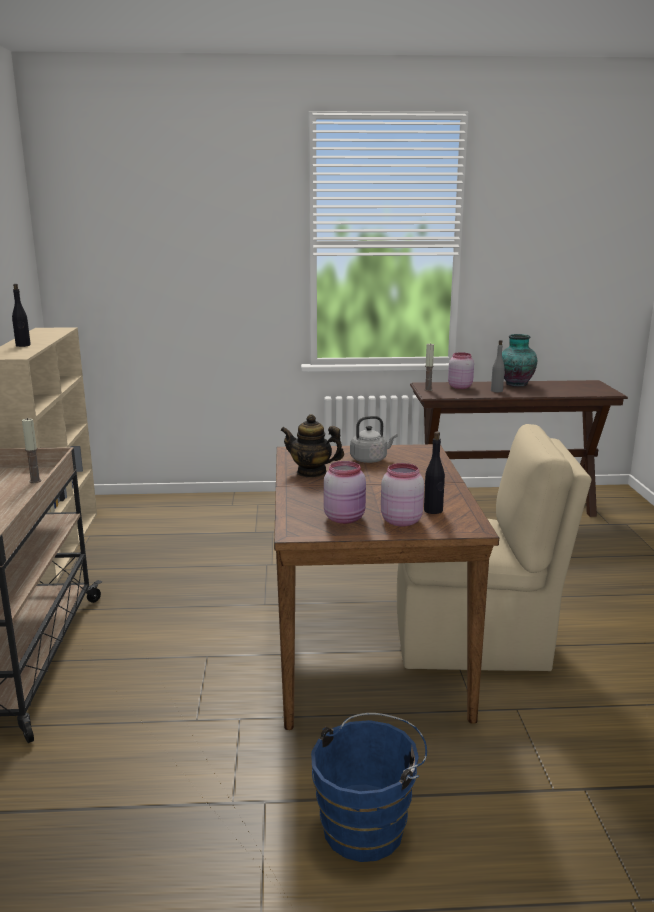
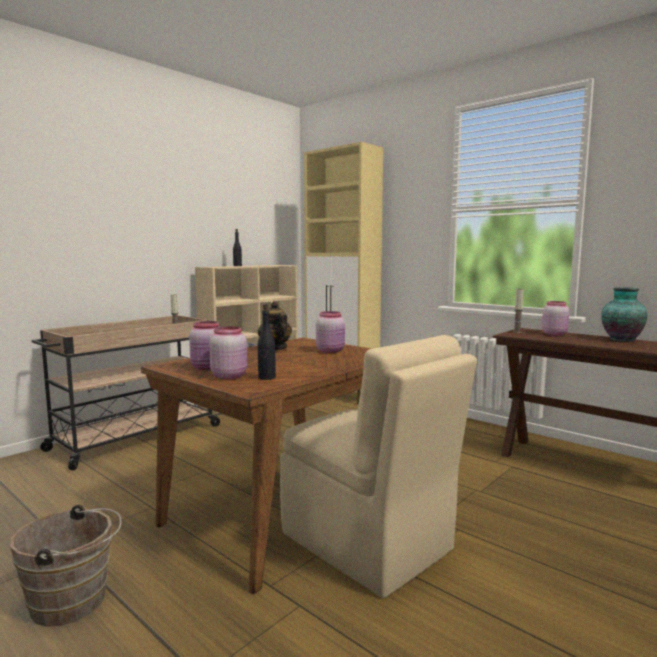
camera: 45 degrees right, 10 degrees down
blue bucket [311,713,427,862] -> brown bucket [10,505,121,627]
grey kettle [350,416,397,463] -> pink jar [316,311,345,353]
grey bottle [491,340,505,392] -> none
none -> beige cabinet [304,142,383,404]

